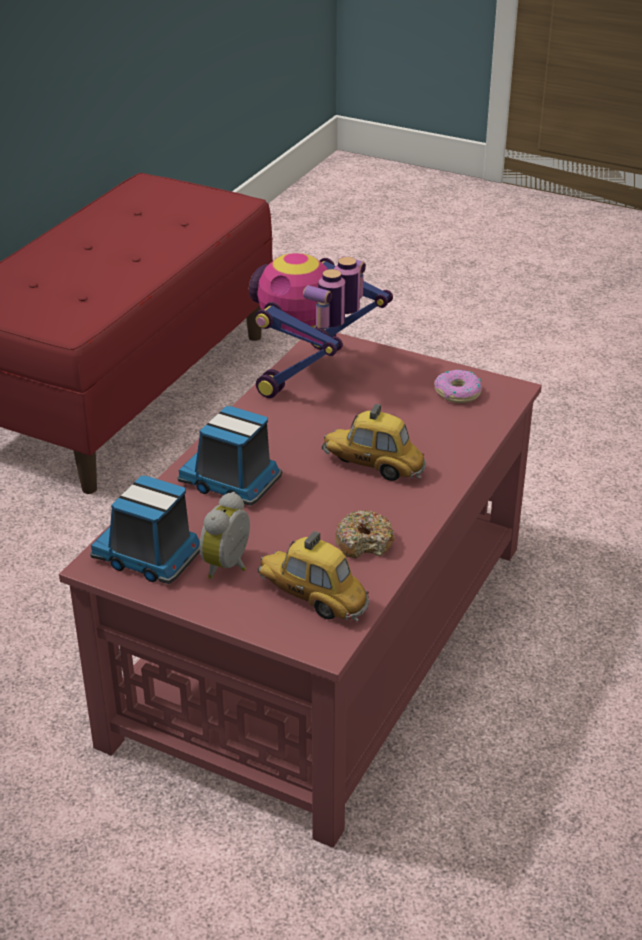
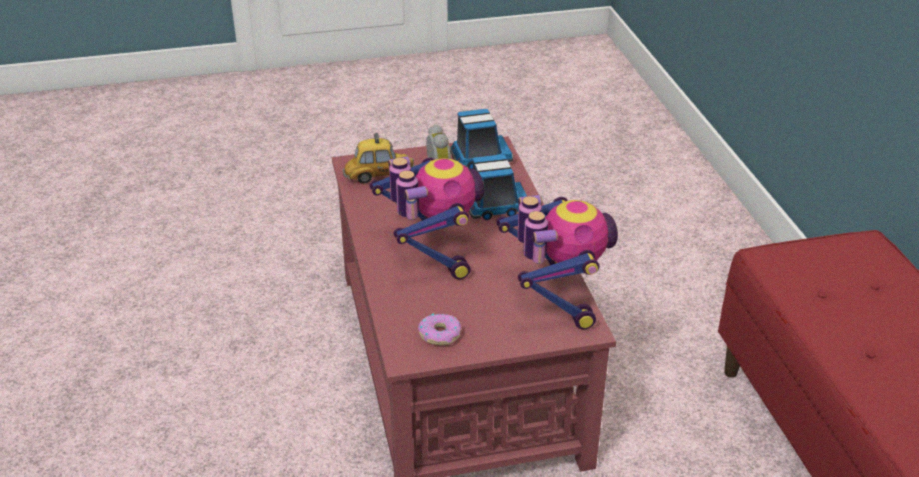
camera: 140 degrees right, 0 degrees up
toy car [322,404,426,481] -> toy robot [369,156,484,280]
donut [335,510,395,558] -> none

